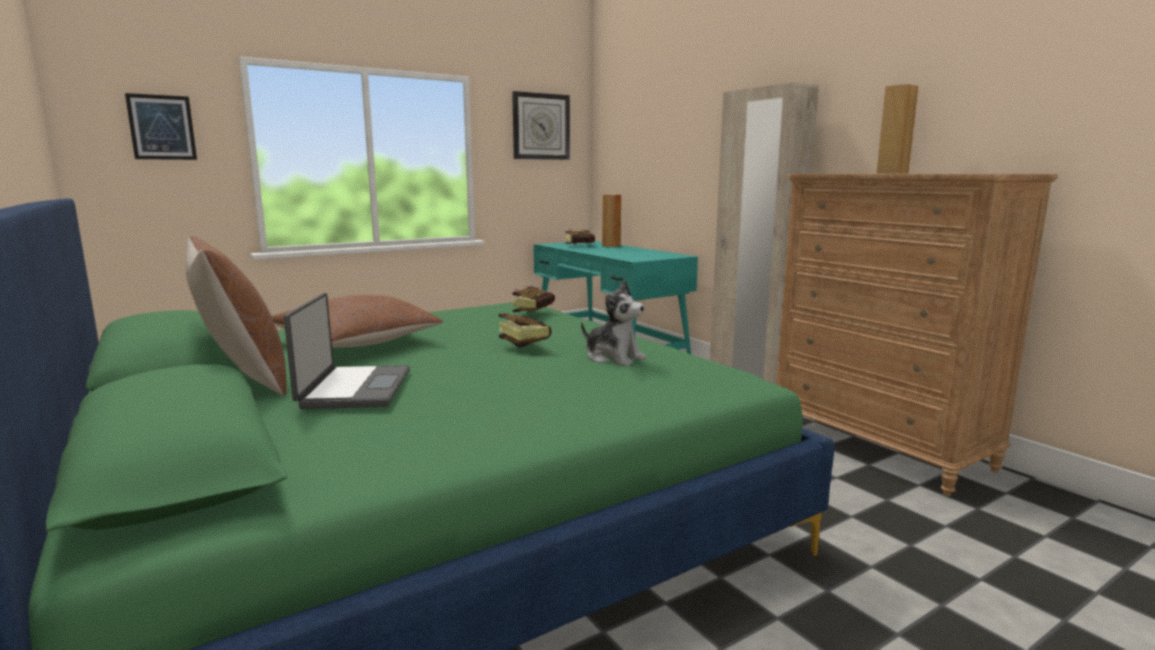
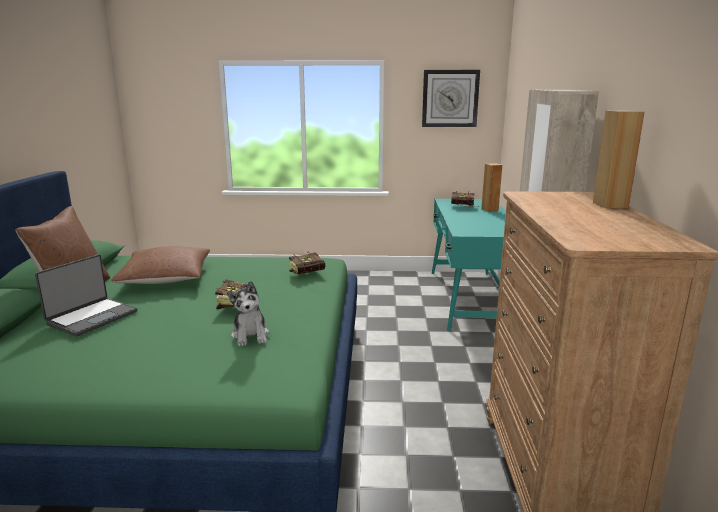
camera: 35 degrees right, 5 degrees up
picture [125,93,197,160] -> none

